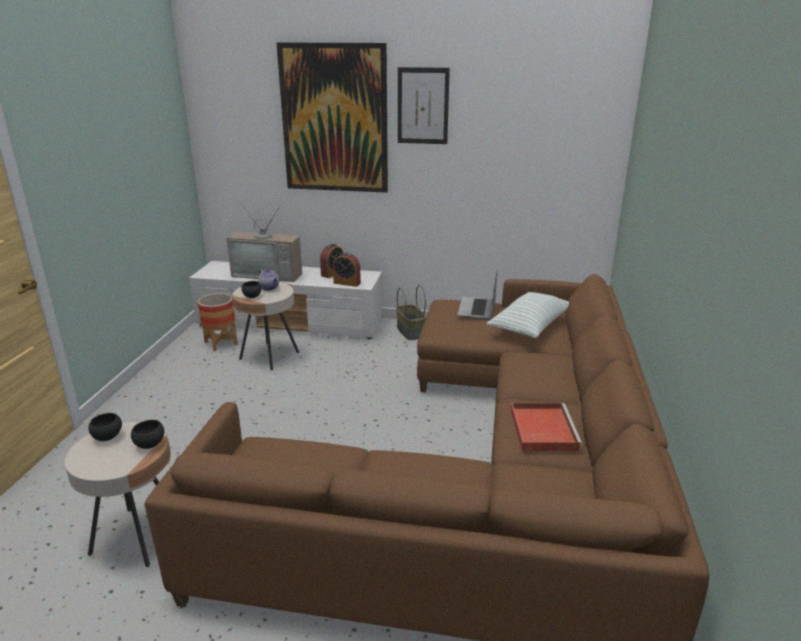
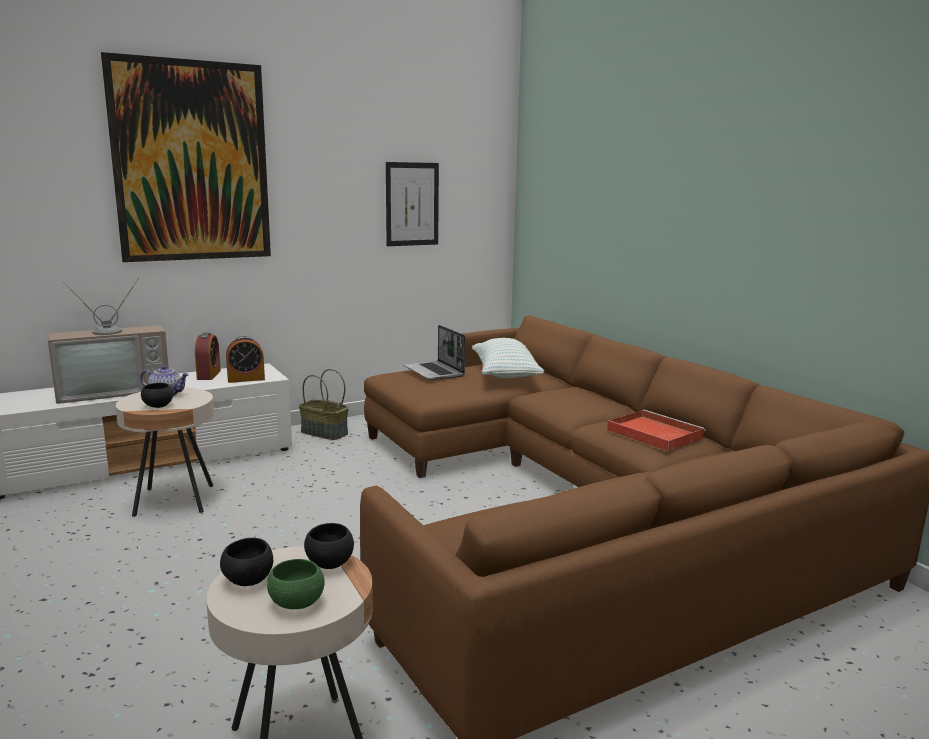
camera: 40 degrees left, 10 degrees down
planter [198,293,238,351] -> none
picture [398,67,450,144] -> picture moved to [386,162,439,246]
none -> green bowl [267,559,325,609]

